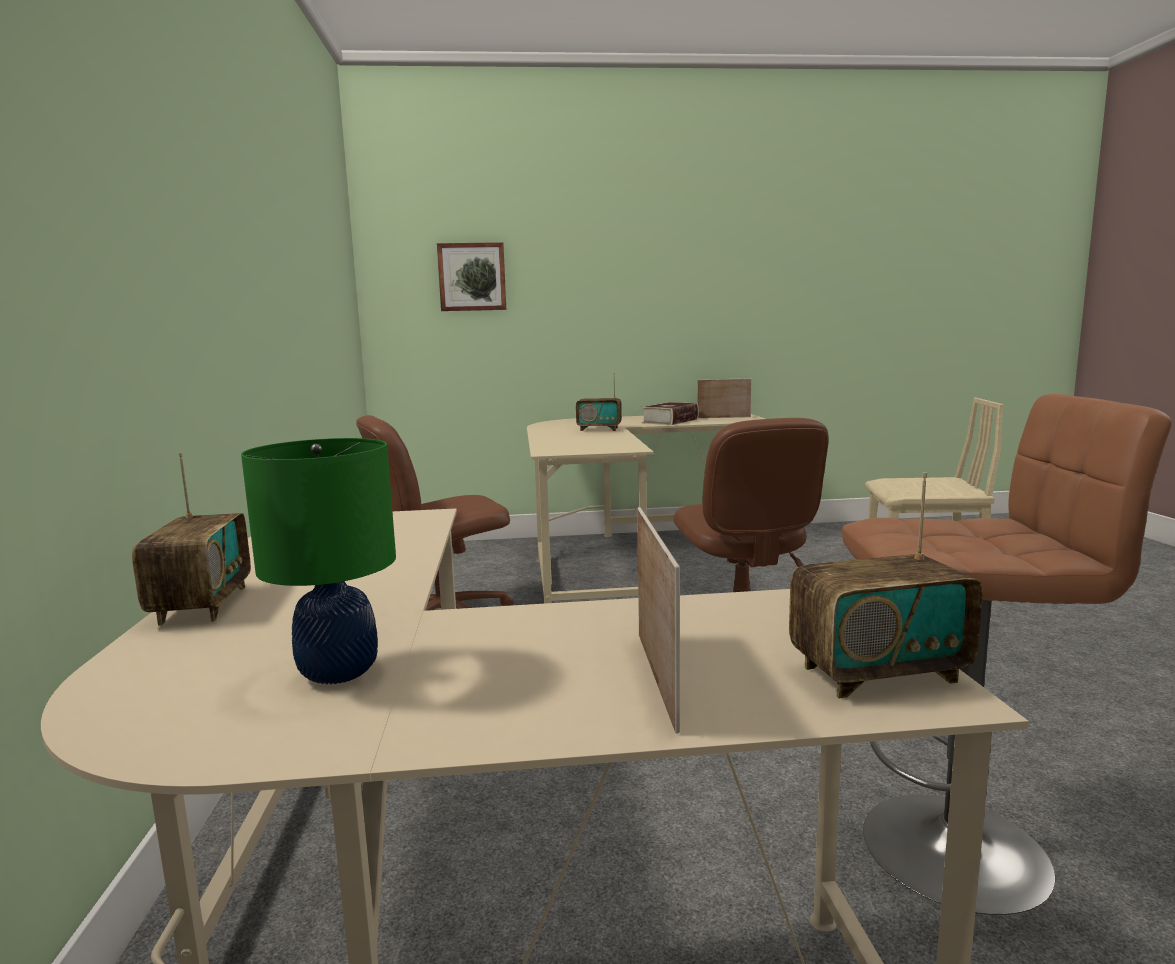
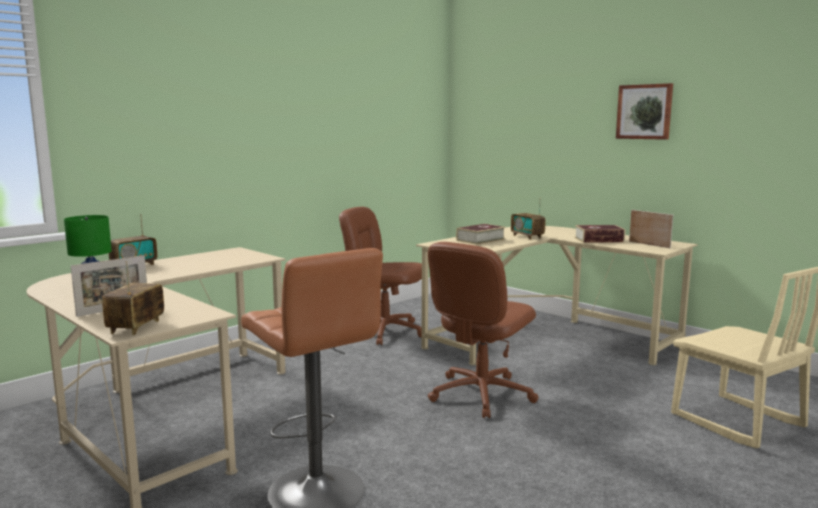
camera: 50 degrees right, 0 degrees up
picture [437,242,506,311] -> picture moved to [616,83,673,140]
radio [789,472,983,699] -> radio turned 60 degrees clockwise [102,261,164,335]
none -> book [456,224,506,245]

